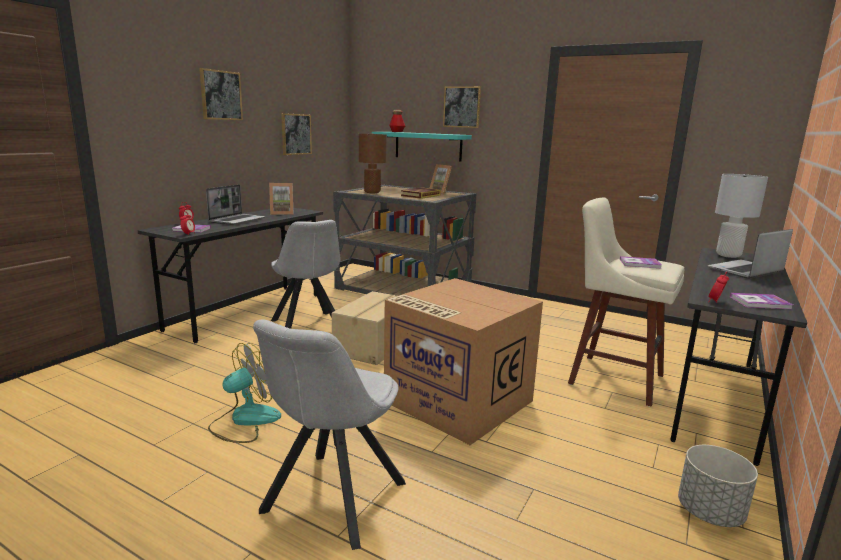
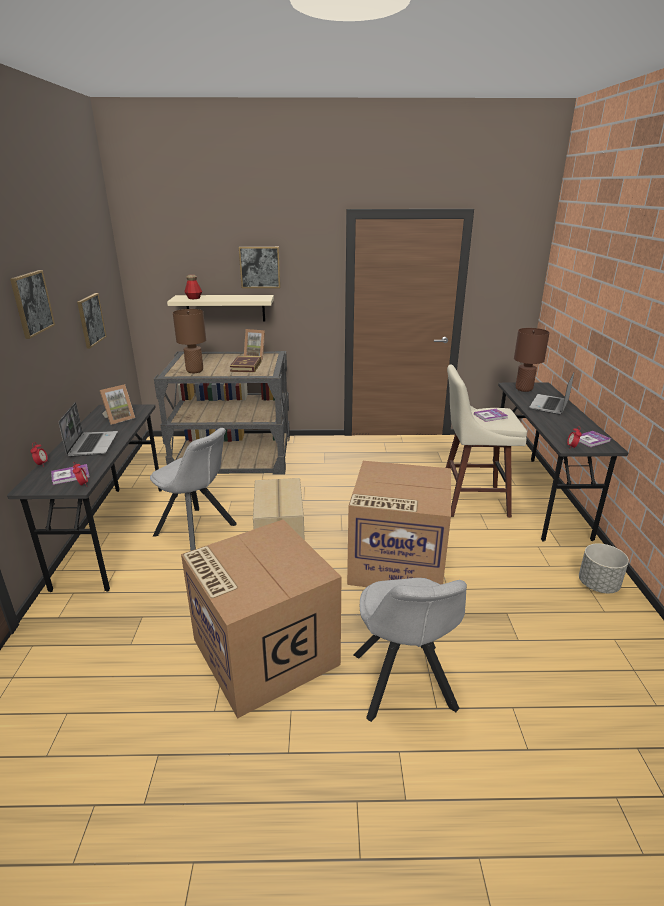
camera: 30 degrees left, 10 degrees up
fan [208,343,281,443] -> cardboard box [181,520,341,719]
turquoise shelf [372,132,472,162] -> beige shelf [167,295,274,322]
grey table lamp [715,174,768,258] -> brown table lamp [514,328,550,392]

